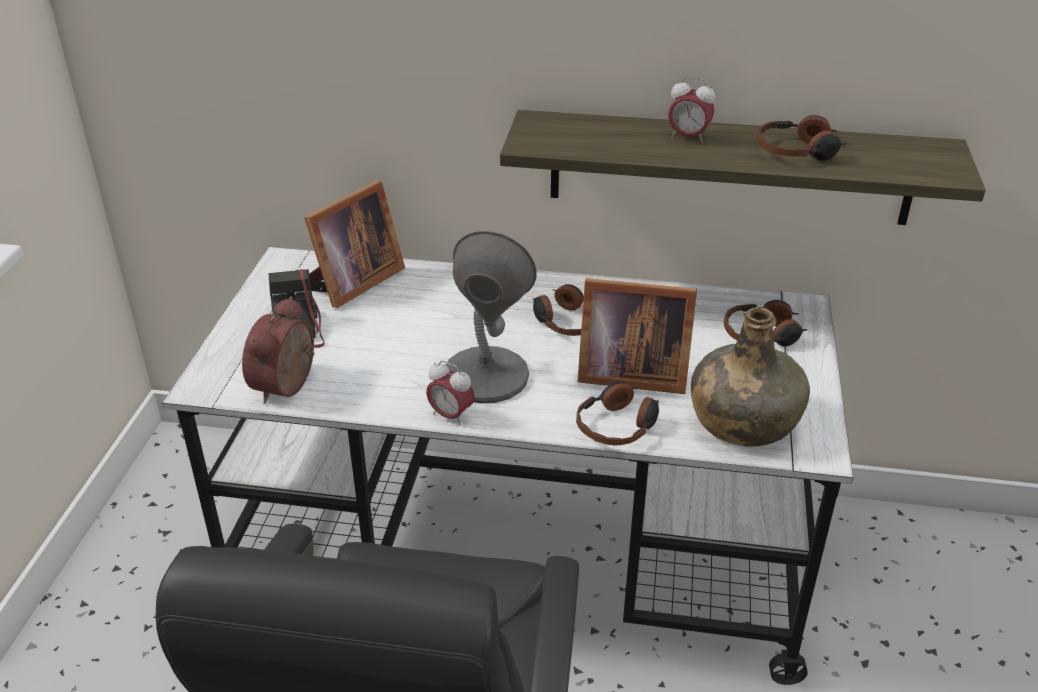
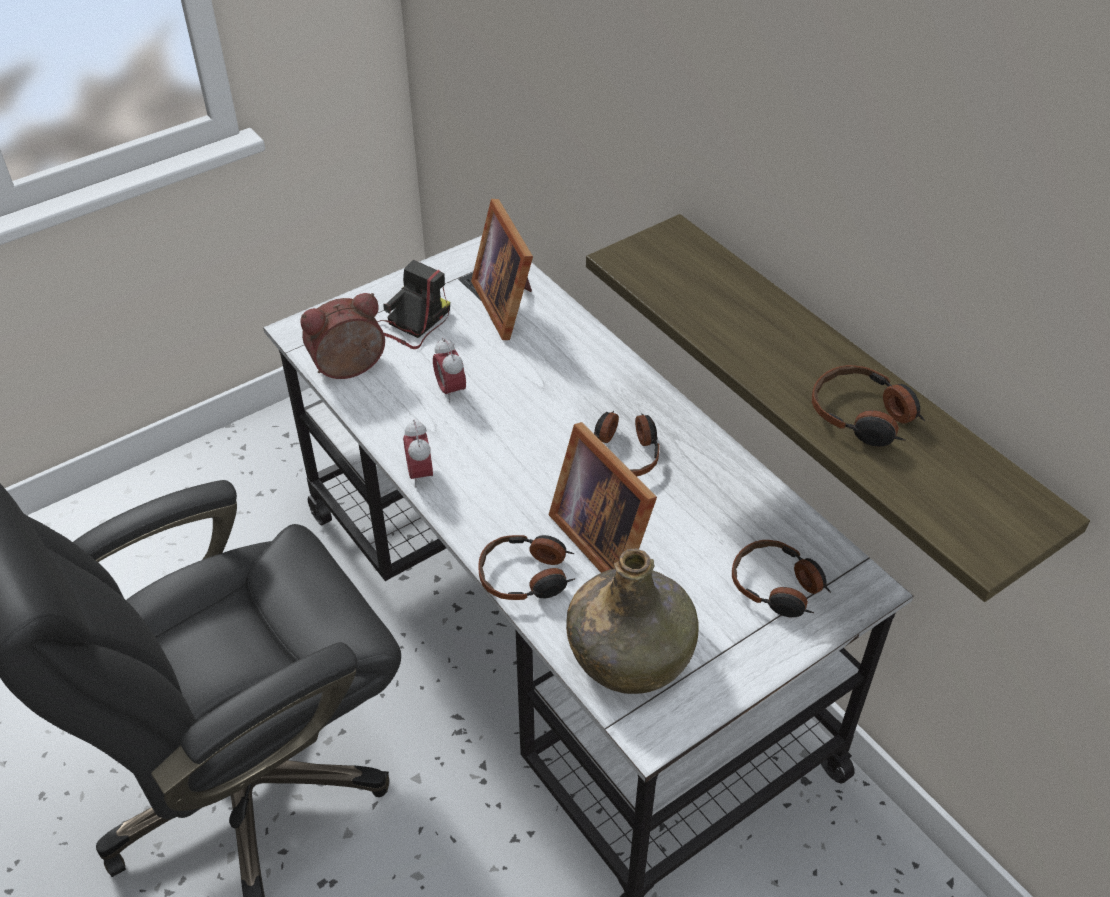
camera: 45 degrees right, 10 degrees up
picture frame [304,181,405,308] -> picture frame turned 75 degrees clockwise [471,199,533,340]
grey table lamp [446,231,537,404] -> none
alarm clock [668,76,715,143] -> alarm clock moved to [433,338,466,403]

